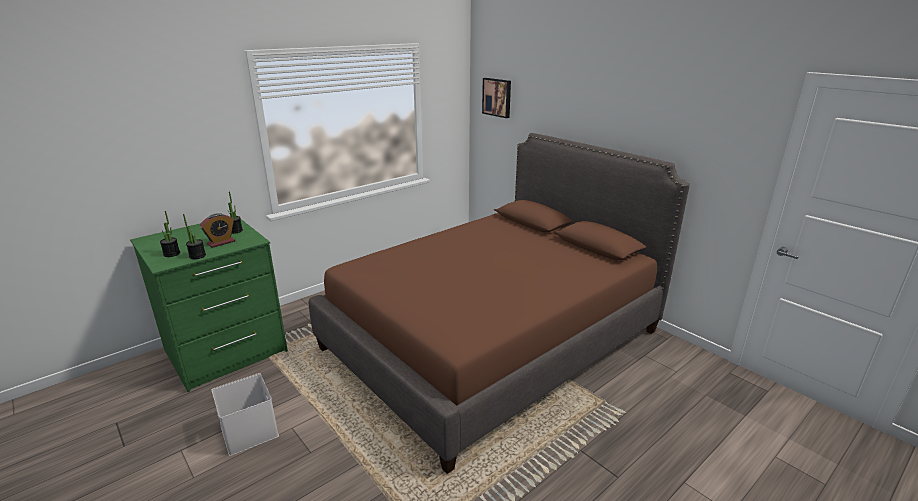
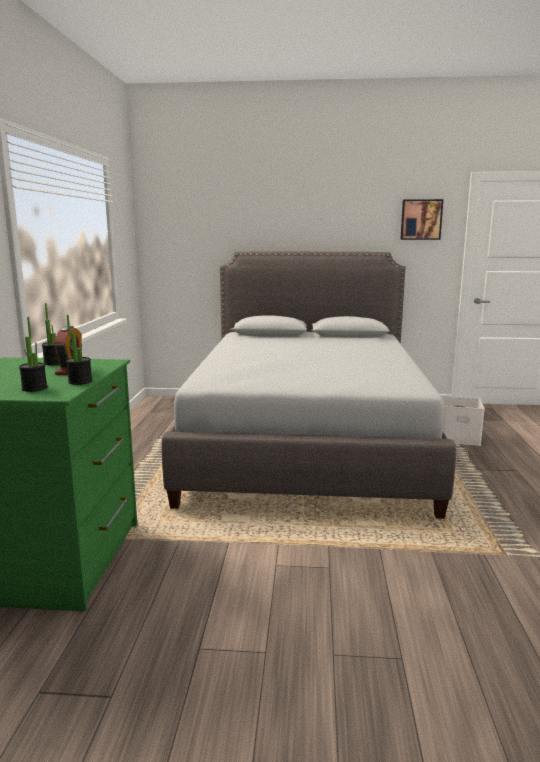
camera: 45 degrees left, 10 degrees down
white storage box [212,373,279,456] -> white storage box moved to [441,396,485,446]
brown bed [309,133,690,474] -> grey bed [162,252,456,519]
picture [482,78,511,118] -> picture moved to [400,199,443,240]

